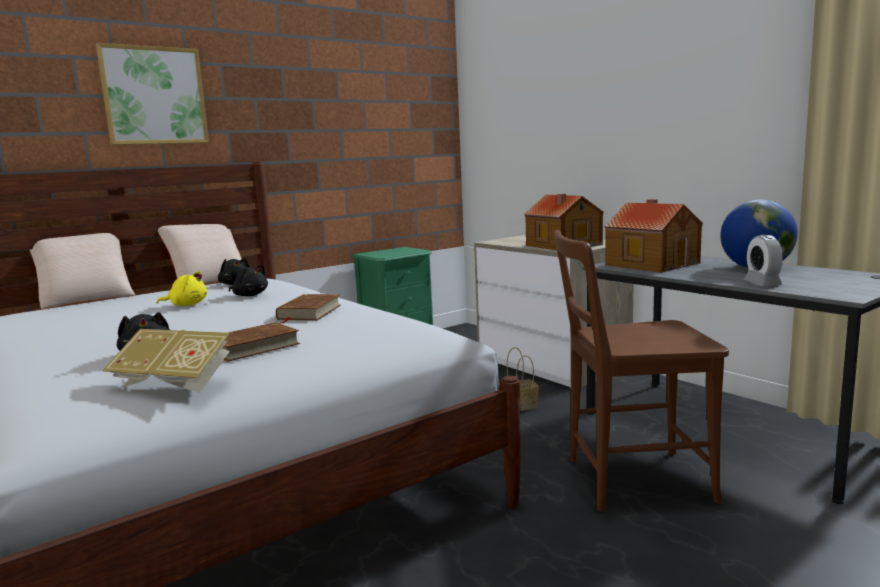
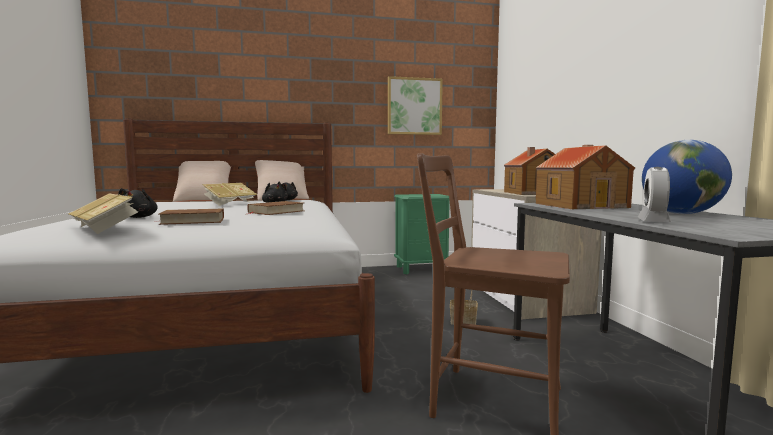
camera: 25 degrees right, 5 degrees down
picture [96,43,209,145] -> picture moved to [388,76,443,135]
yellow plush toy [157,271,207,306] -> book [202,183,258,206]

